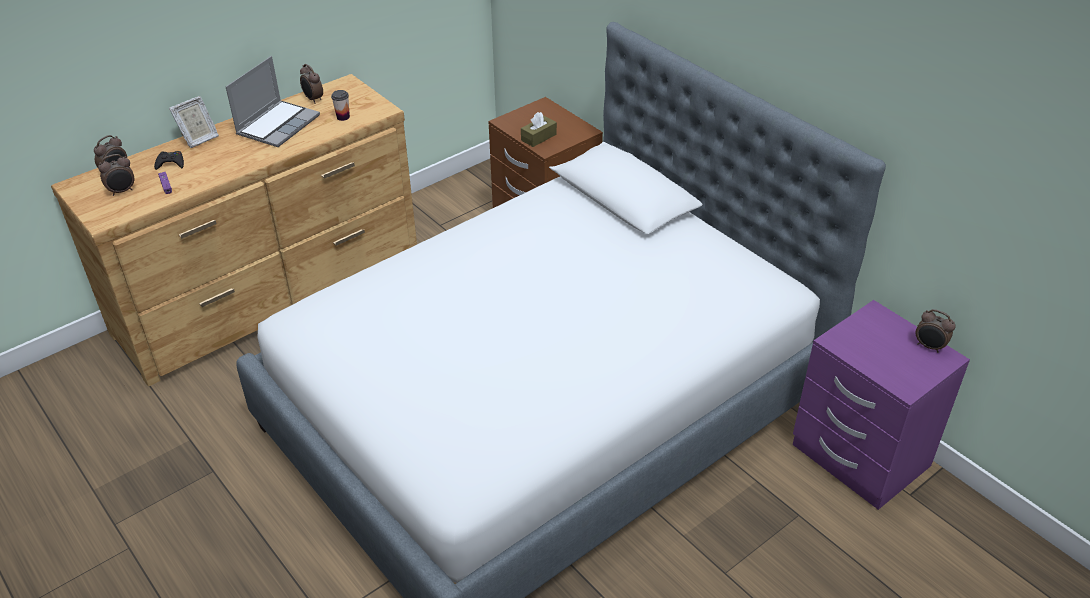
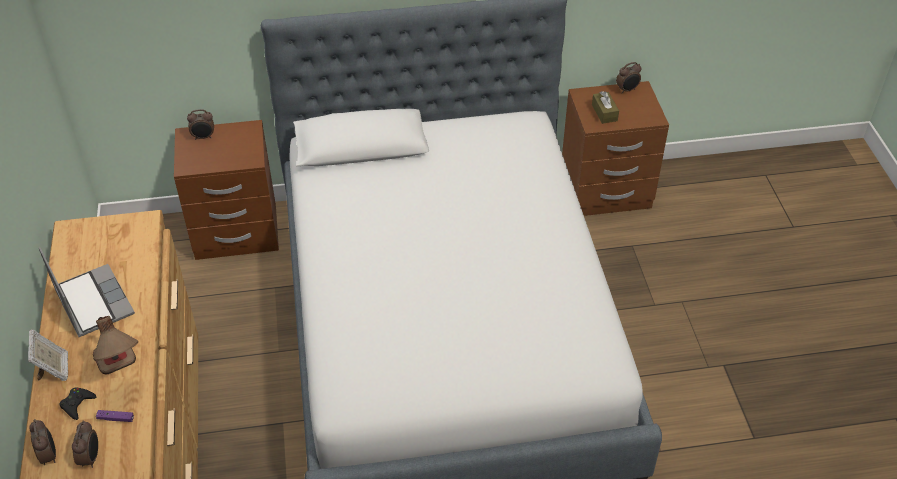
camera: 60 degrees left, 5 degrees up
alarm clock [300,64,323,103] -> alarm clock moved to [187,109,214,140]
cup [331,90,350,121] -> none
brown tissue box [521,112,557,147] -> brown tissue box moved to [592,91,619,124]
purple nightstand [793,300,970,510] -> brown nightstand [562,81,669,216]
none -> table lamp [93,316,138,374]

